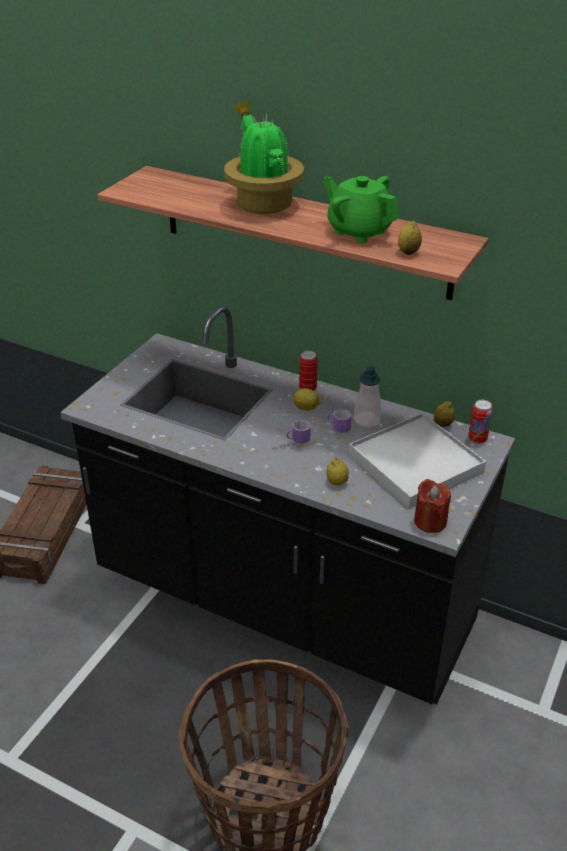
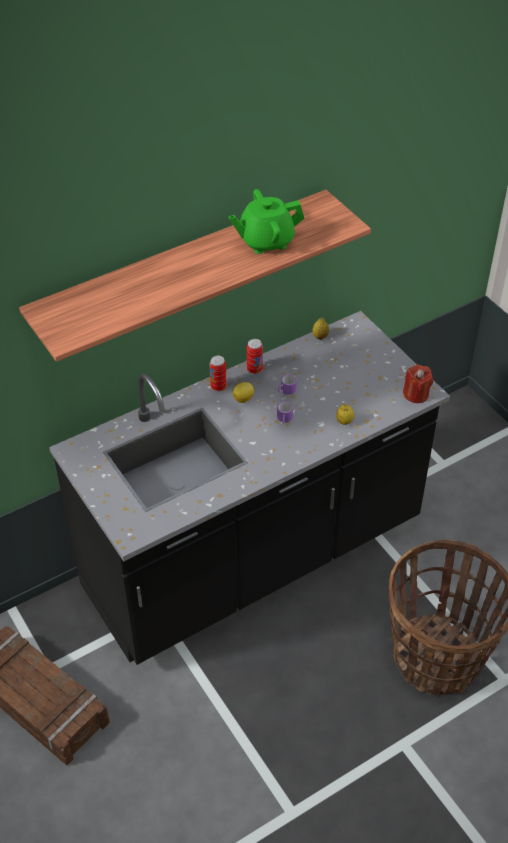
camera: 60 degrees left, 10 degrees up
potted plant [224,101,304,214] -> none
white tray [349,413,486,509] -> none
soap dispenser [354,366,381,427] -> none
lemon [398,221,422,255] -> none
can [468,400,492,444] -> can moved to [247,339,263,374]

